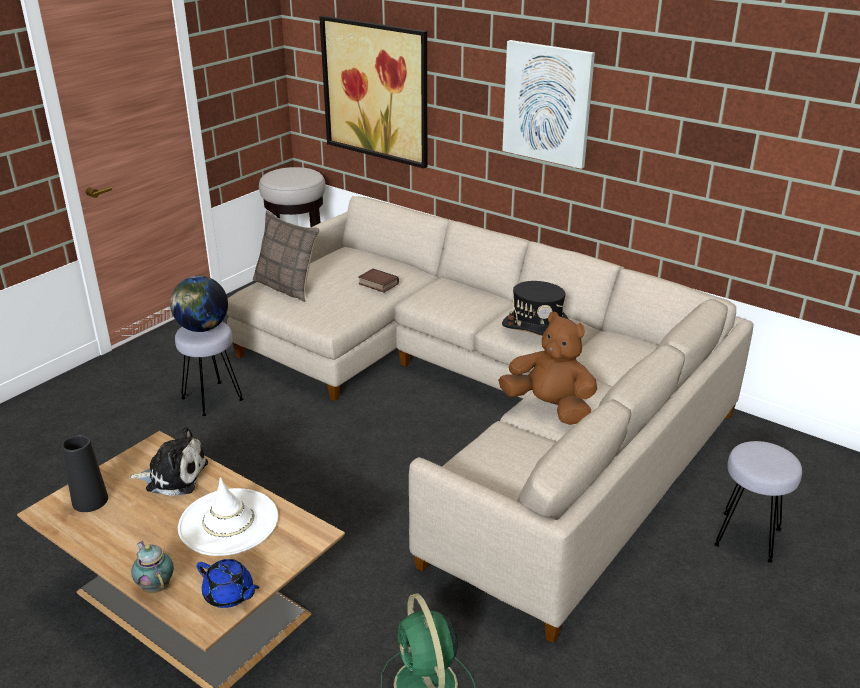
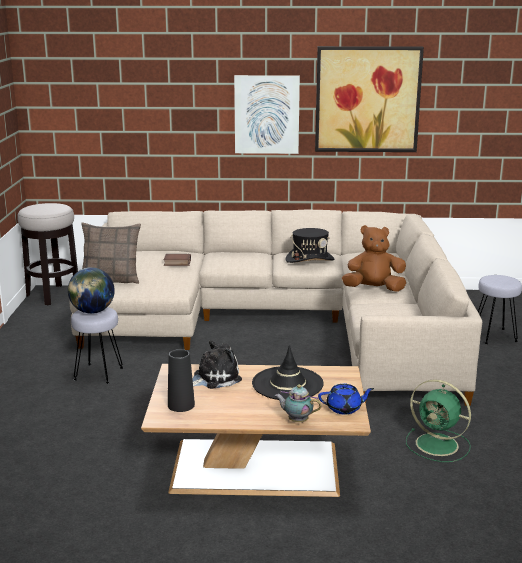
camera: 35 degrees left, 10 degrees down
white hat [178,477,278,556] -> black hat [252,345,324,400]
picture [319,16,427,168] -> picture moved to [315,46,424,152]

